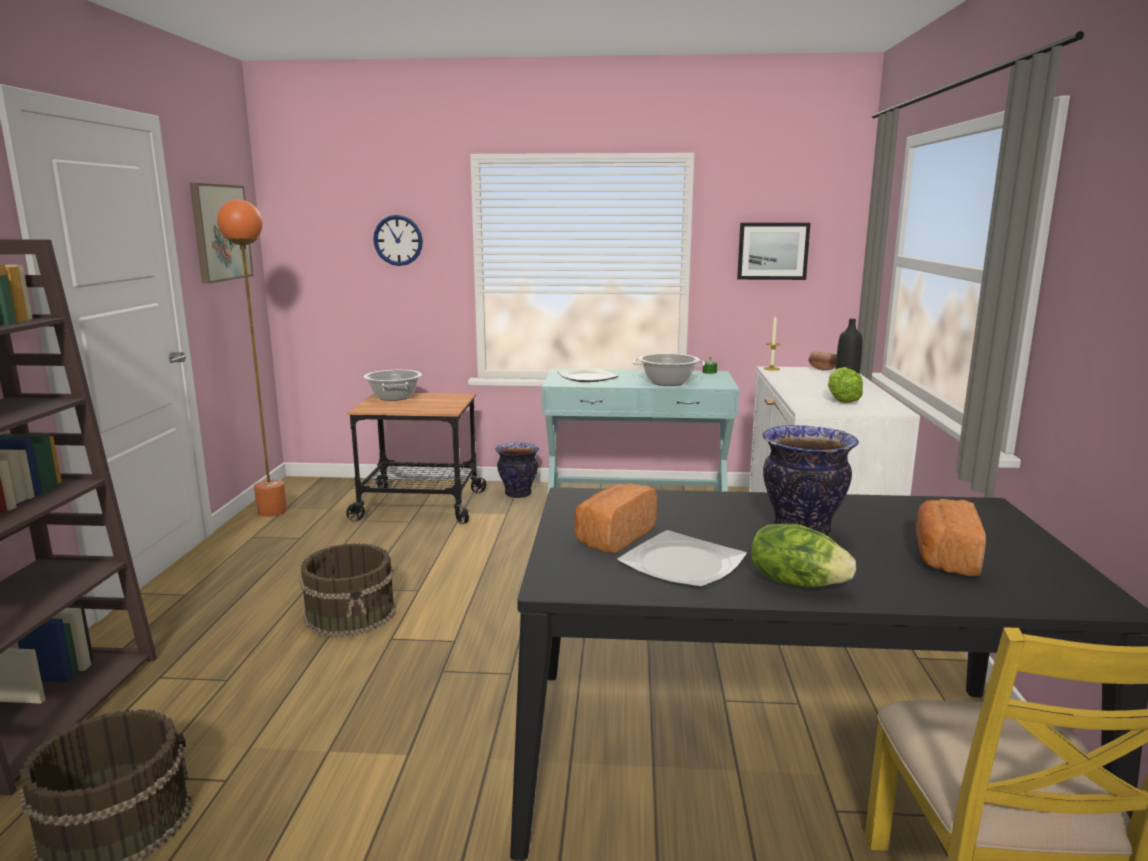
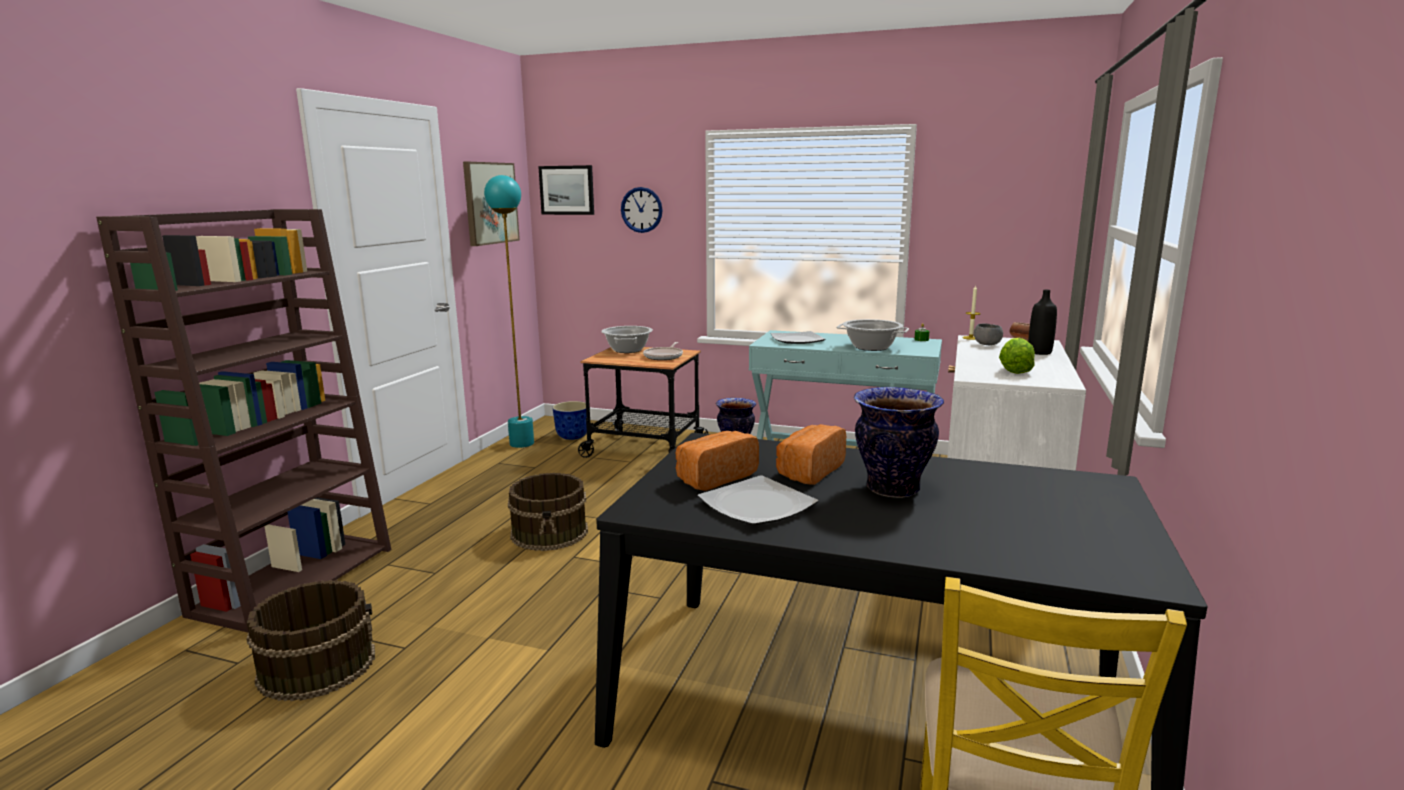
camera: 15 degrees right, 0 degrees up
orange floor lamp [217,200,287,517] -> turquoise floor lamp [484,175,534,448]
picture [737,223,811,280] -> picture moved to [538,165,594,215]
lettuce [751,523,856,587] -> none
bread [916,499,986,576] -> bread moved to [776,424,846,485]
none -> planter [552,401,587,440]
none -> frying pan [643,342,683,360]
none -> grey bowl [974,324,1003,345]

